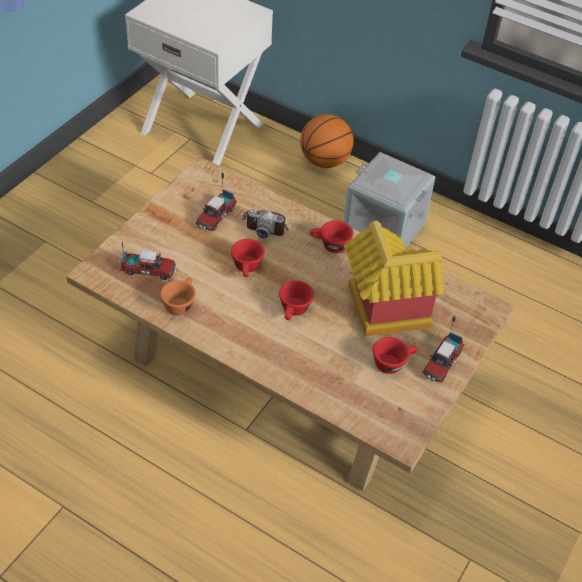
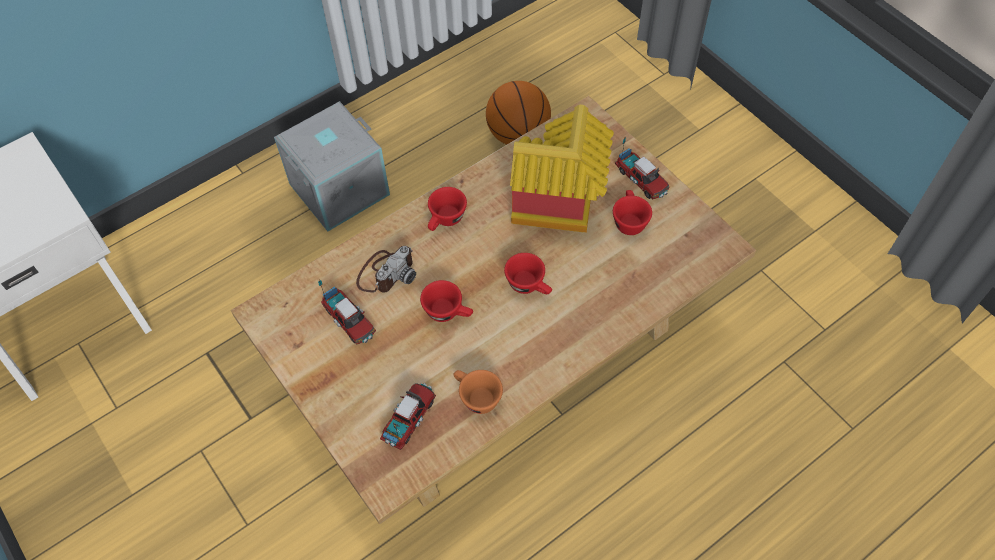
camera: 65 degrees left, 10 degrees up
basketball [300,114,354,168] -> basketball moved to [486,81,551,145]

